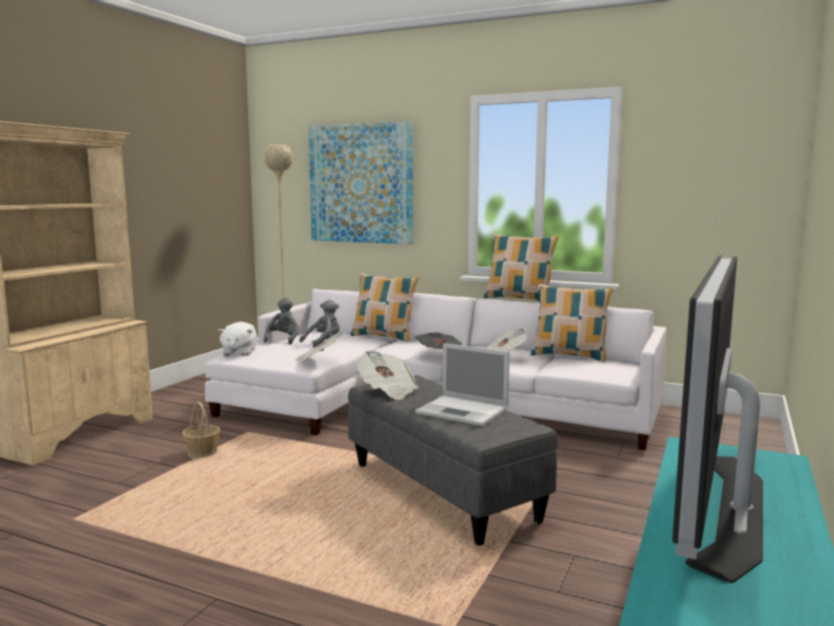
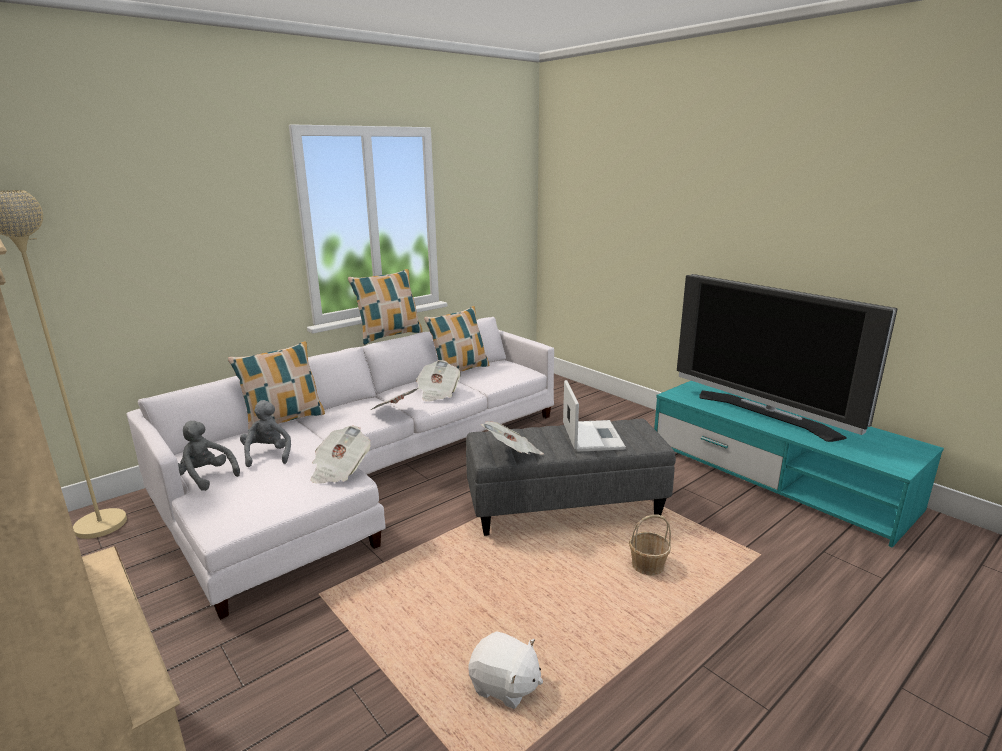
camera: 65 degrees left, 10 degrees up
basket [182,402,220,458] -> basket moved to [629,515,671,575]
white plush toy [218,322,257,356] -> white plush toy moved to [469,631,543,709]
picture [308,122,413,244] -> none
laptop [415,343,510,426] -> laptop turned 60 degrees counterclockwise [563,380,626,452]

